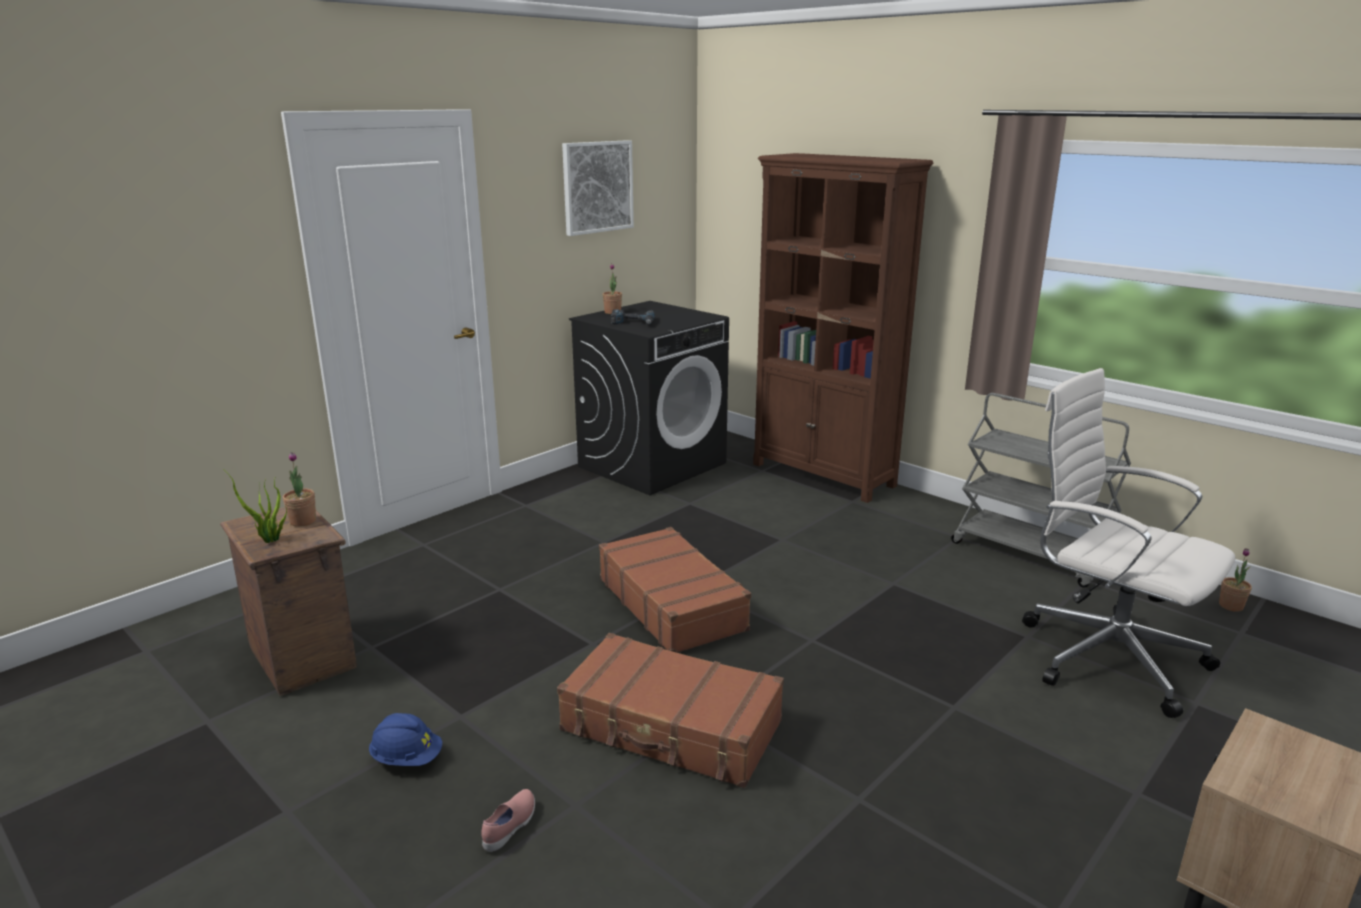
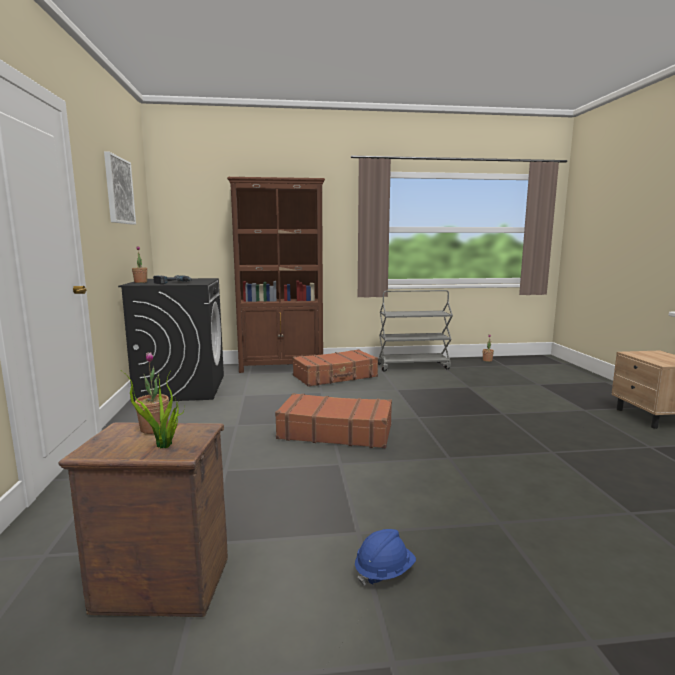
camera: 50 degrees left, 10 degrees down
pink shoe [481,789,535,852] -> none
brown suitcase [557,633,784,788] -> brown suitcase moved to [293,349,378,387]
white office chair [1022,368,1235,718] -> none

